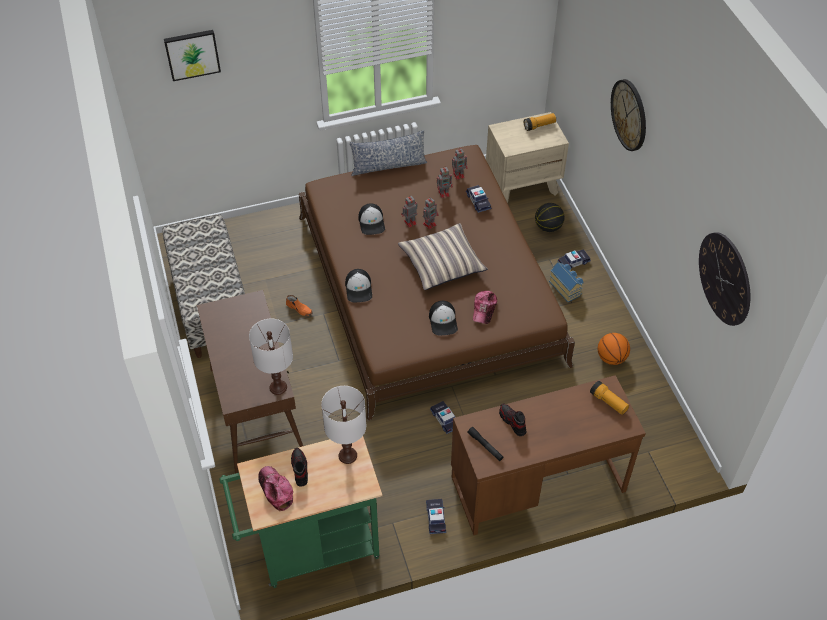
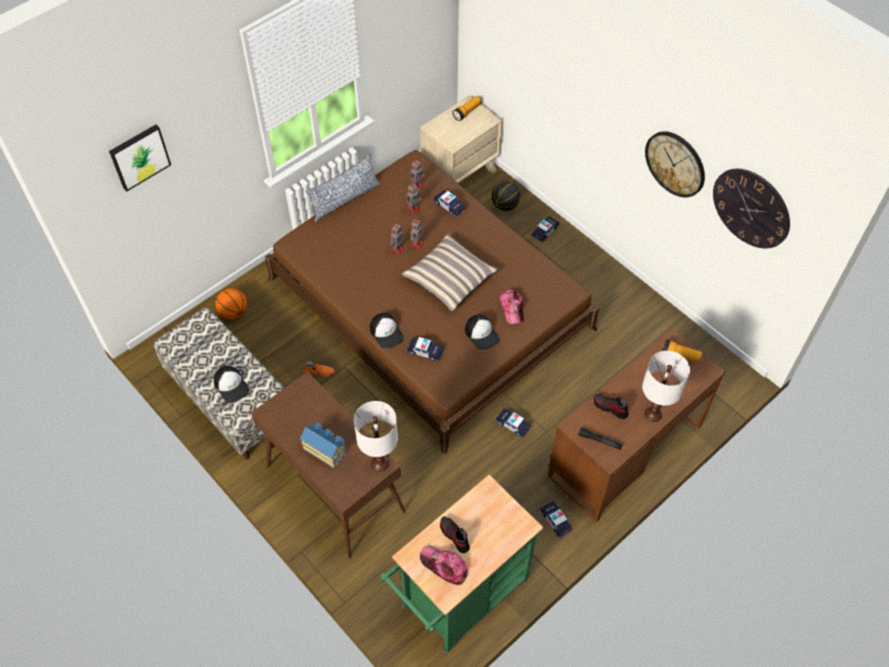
camera: 25 degrees left, 5 degrees up
white table lamp [321,386,366,464] -> white table lamp moved to [642,351,690,422]
cap [358,203,385,235] -> cap moved to [214,366,249,403]
toy house [549,262,584,302] -> toy house moved to [300,423,346,469]
basketball [598,333,630,365] -> basketball moved to [215,288,247,319]
wall clock [611,79,646,151] -> wall clock moved to [645,131,705,197]
none -> toy car [406,337,444,361]

